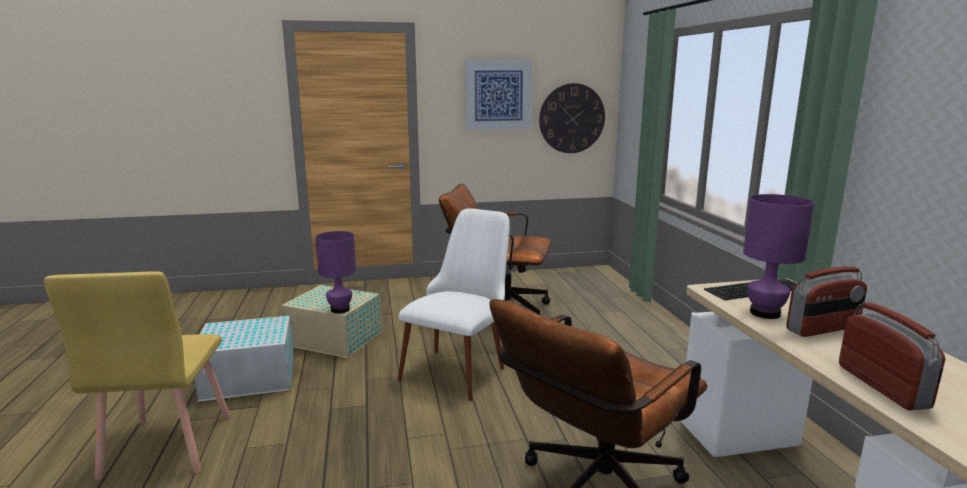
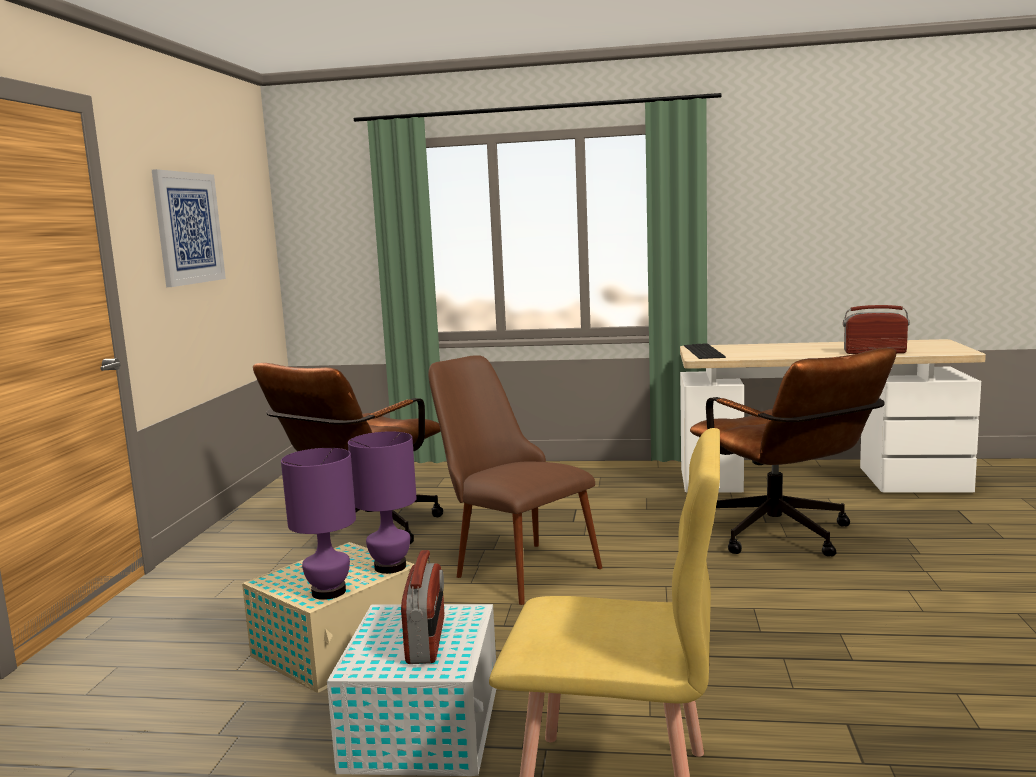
camera: 70 degrees left, 5 degrees down
white chair [398,209,510,401] -> brown chair [428,355,602,605]
wall clock [539,83,605,153] -> none
purple table lamp [743,194,814,319] -> purple table lamp moved to [281,448,356,600]
radio [786,267,867,337] -> radio moved to [401,550,444,664]

